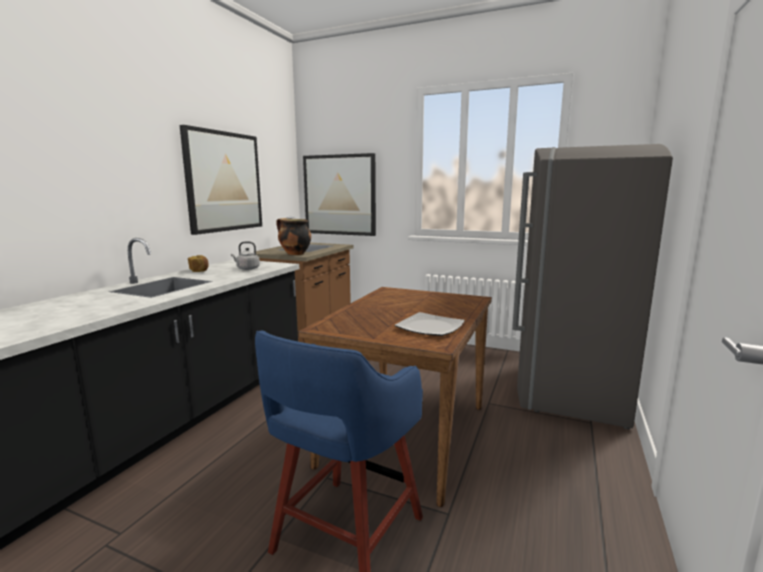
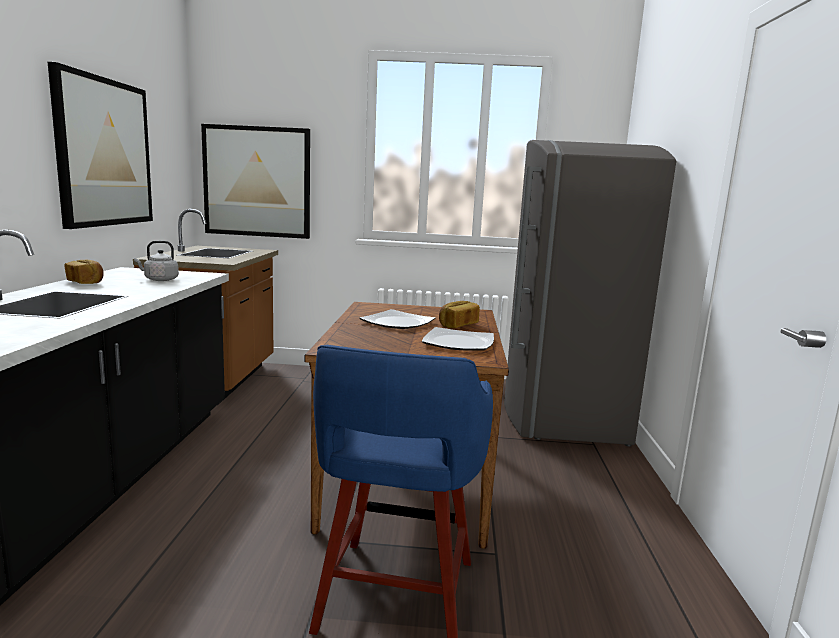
camera: 20 degrees left, 0 degrees up
cooking pot [276,218,311,255] -> none
none -> plate [359,309,435,329]
none -> bread [439,301,480,328]

